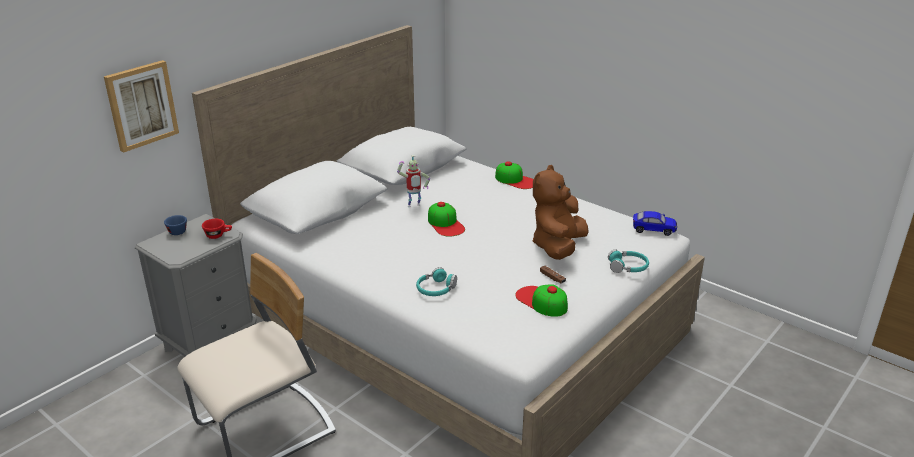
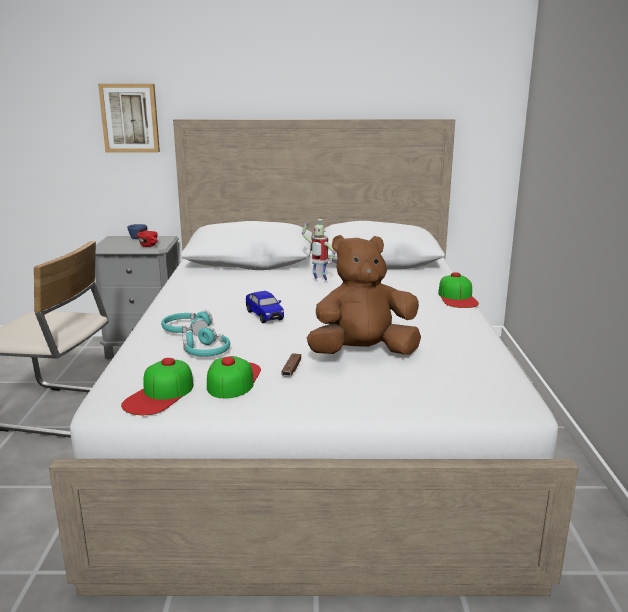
camera: 50 degrees right, 10 degrees down
cap [428,202,465,237] -> cap moved to [121,358,194,415]
turquoise headphones [608,249,649,273] -> turquoise headphones moved to [182,326,230,356]
toy car [633,211,677,236] -> toy car moved to [246,291,284,323]

